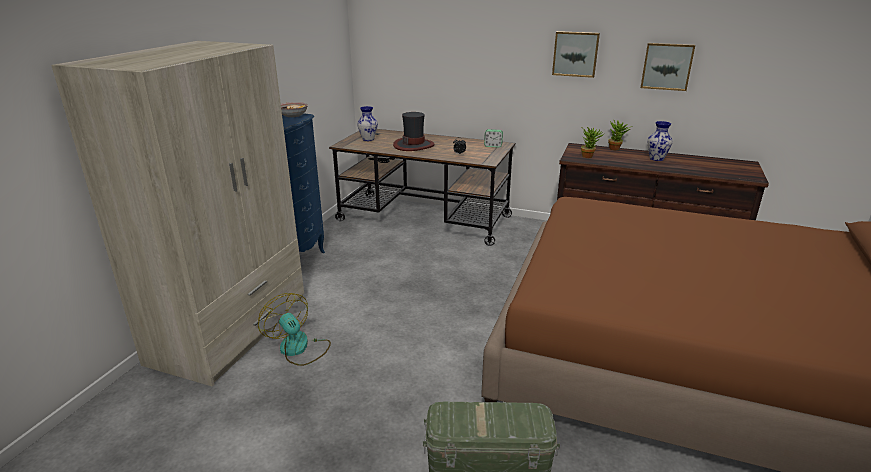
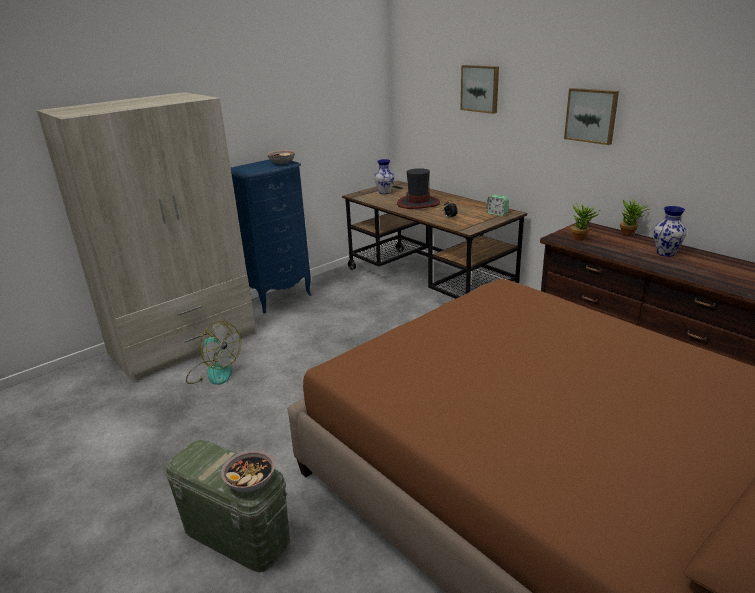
camera: 30 degrees right, 0 degrees up
fan [258,293,331,366] -> fan turned 135 degrees clockwise [186,321,241,385]
picture [641,43,695,91] -> picture moved to [460,65,499,114]
none -> bowl [221,450,275,492]

